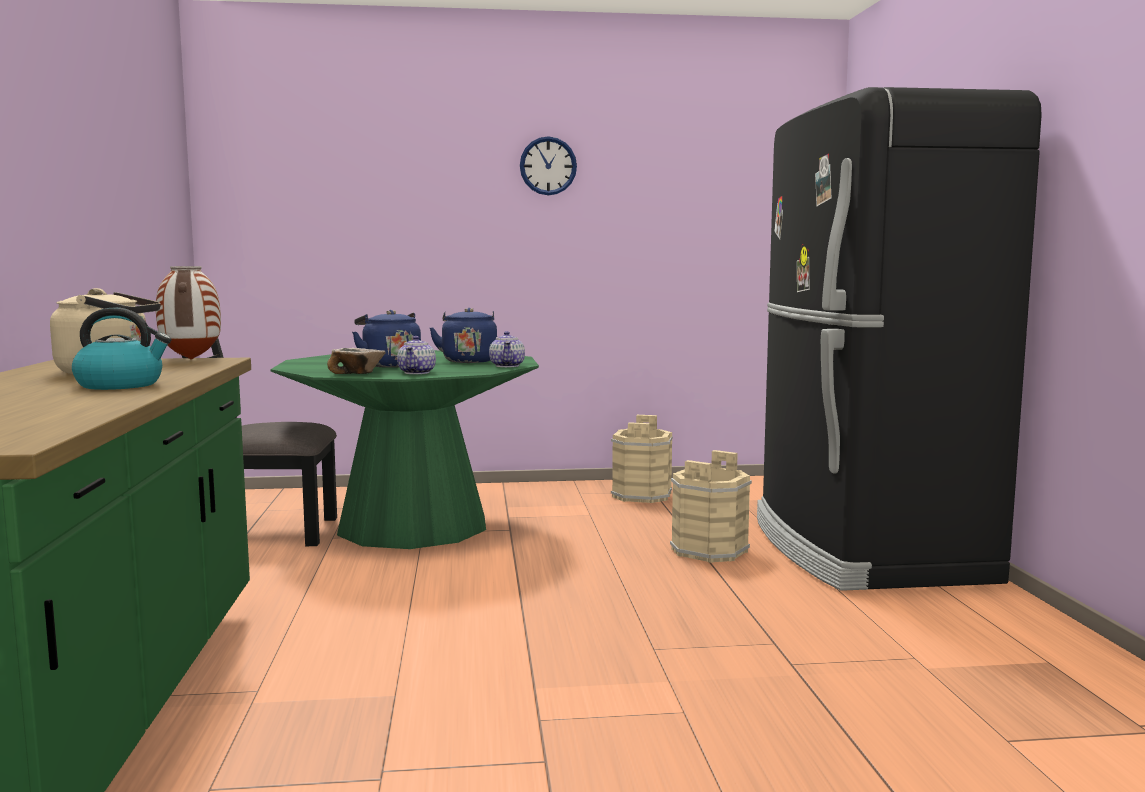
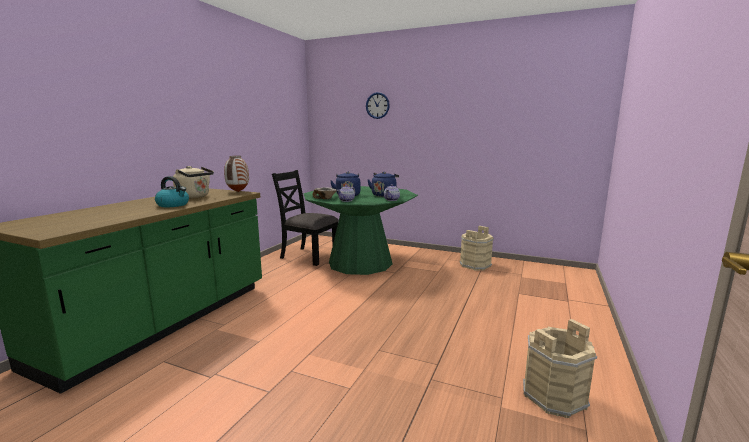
camera: 30 degrees right, 5 degrees up
wall clock [520,136,577,195] -> wall clock moved to [366,92,390,119]
beige bucket [670,450,752,563] -> beige bucket moved to [523,319,597,418]
black fridge [757,87,1042,591] -> none

